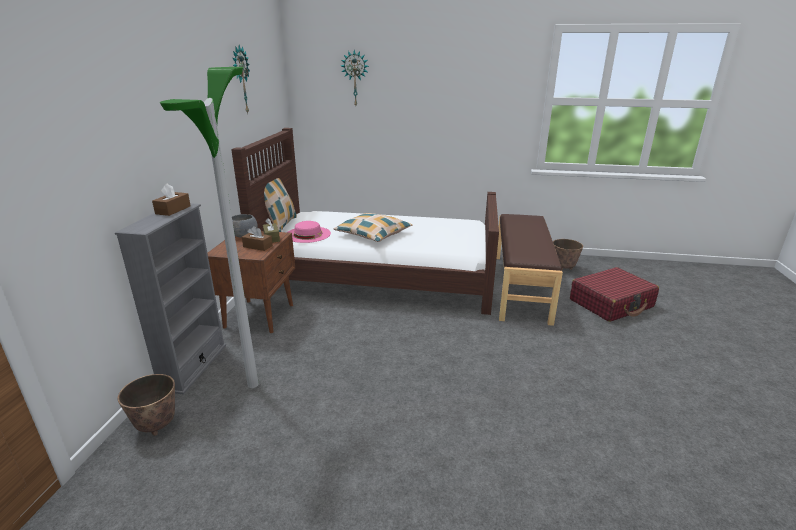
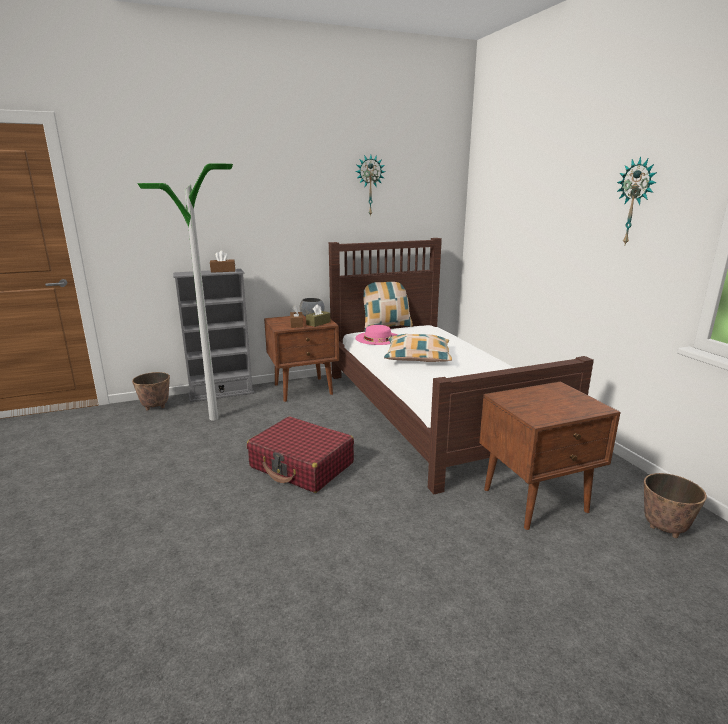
camera: 60 degrees right, 5 degrees down
wall clock [341,50,369,105] -> wall clock moved to [617,156,657,244]
brown bench [496,214,563,326] -> brown nightstand [479,382,621,530]
red suitcase [570,267,659,322] -> red suitcase moved to [247,416,354,493]

